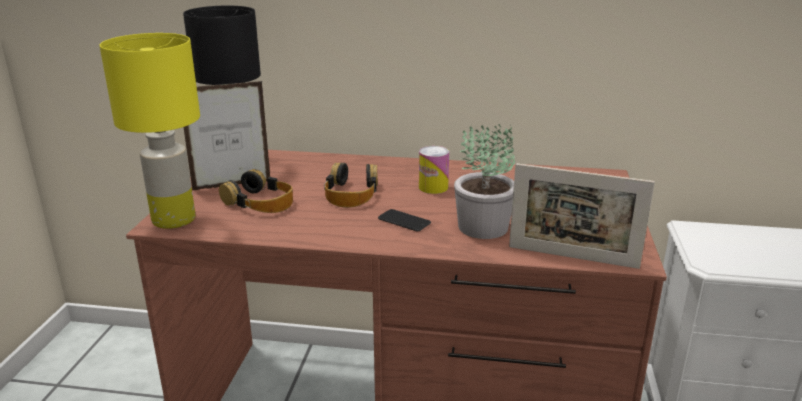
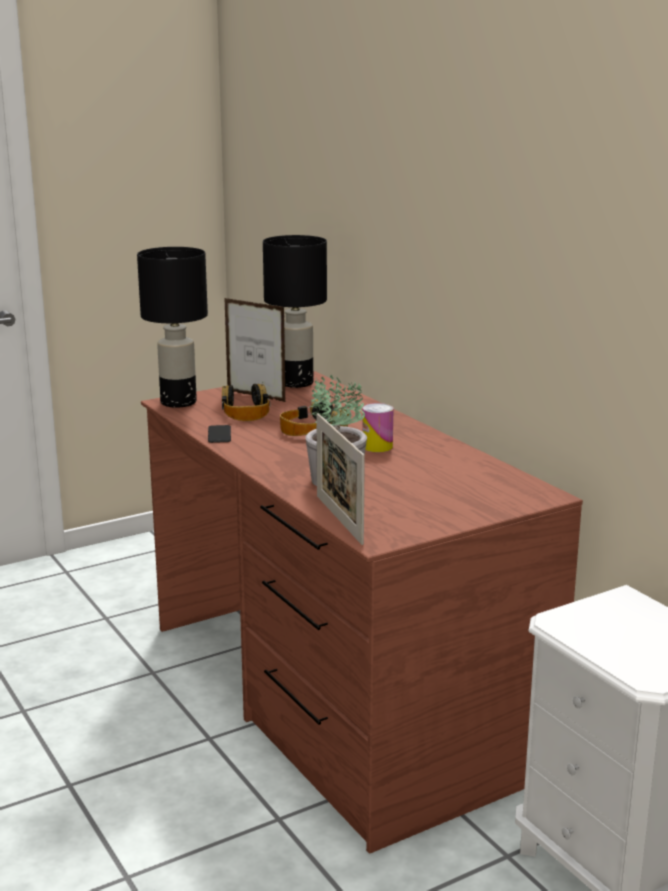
camera: 50 degrees right, 5 degrees down
yellow table lamp [99,33,200,229] -> black table lamp [137,247,208,408]
phone [378,209,431,231] -> phone moved to [208,425,231,443]

